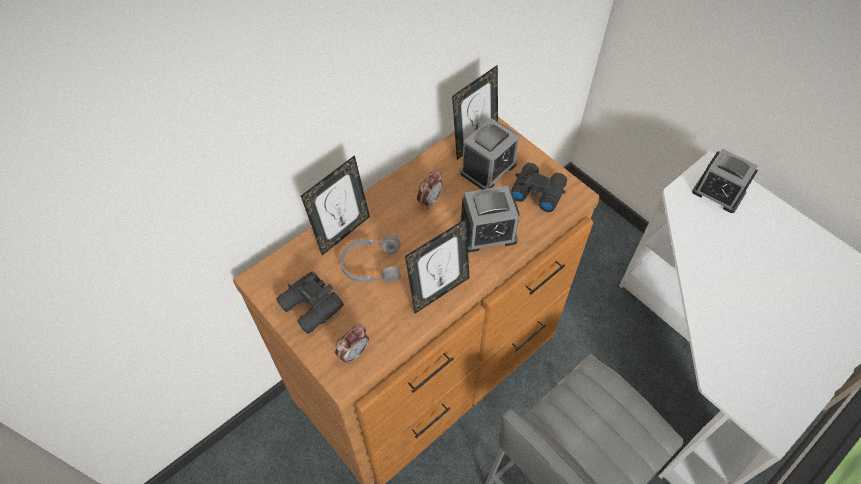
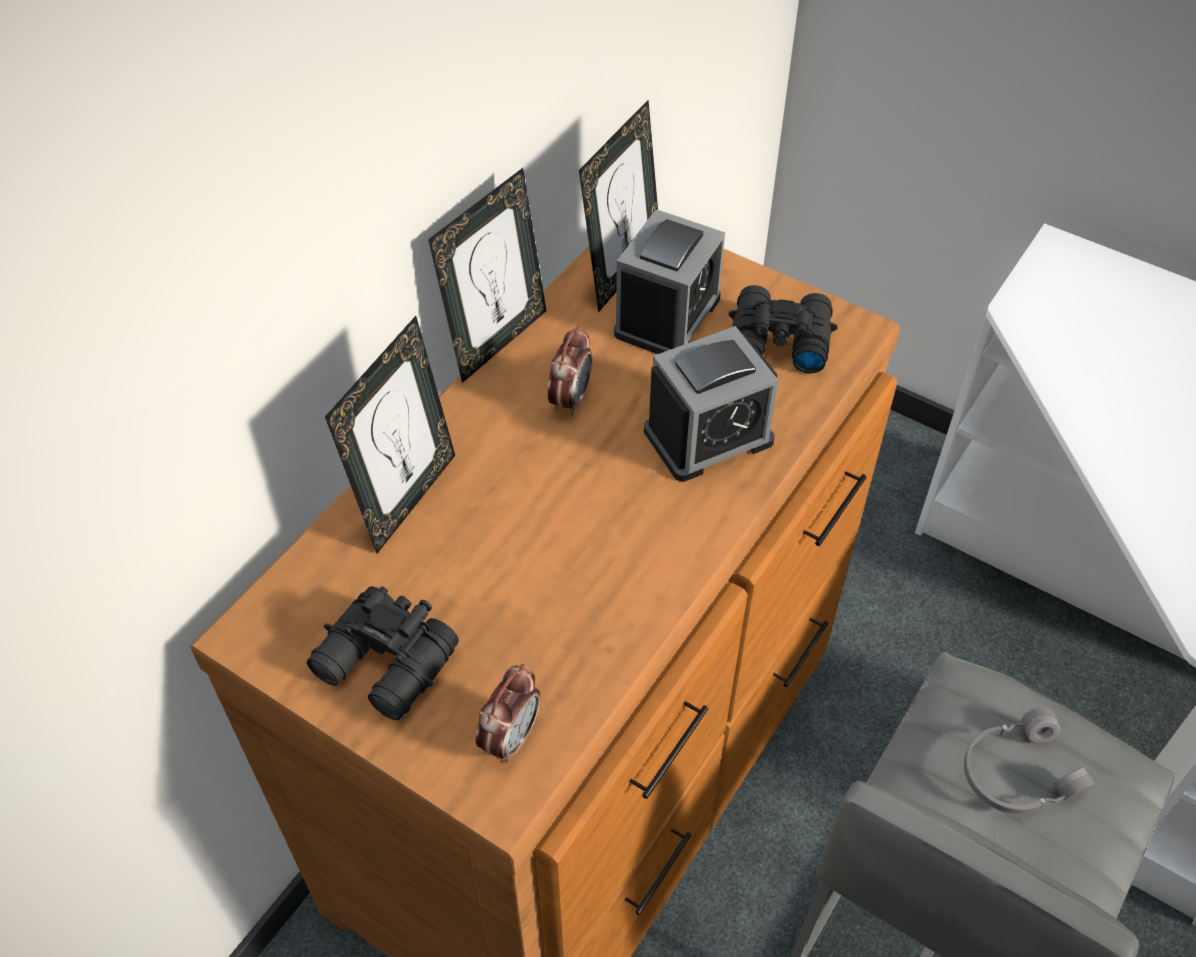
camera: 15 degrees left, 5 degrees down
grey headphones [340,235,401,282] -> grey headphones moved to [964,707,1095,814]
picture frame [405,218,469,313] -> picture frame moved to [428,168,546,383]
alarm clock [692,149,758,213] -> none

